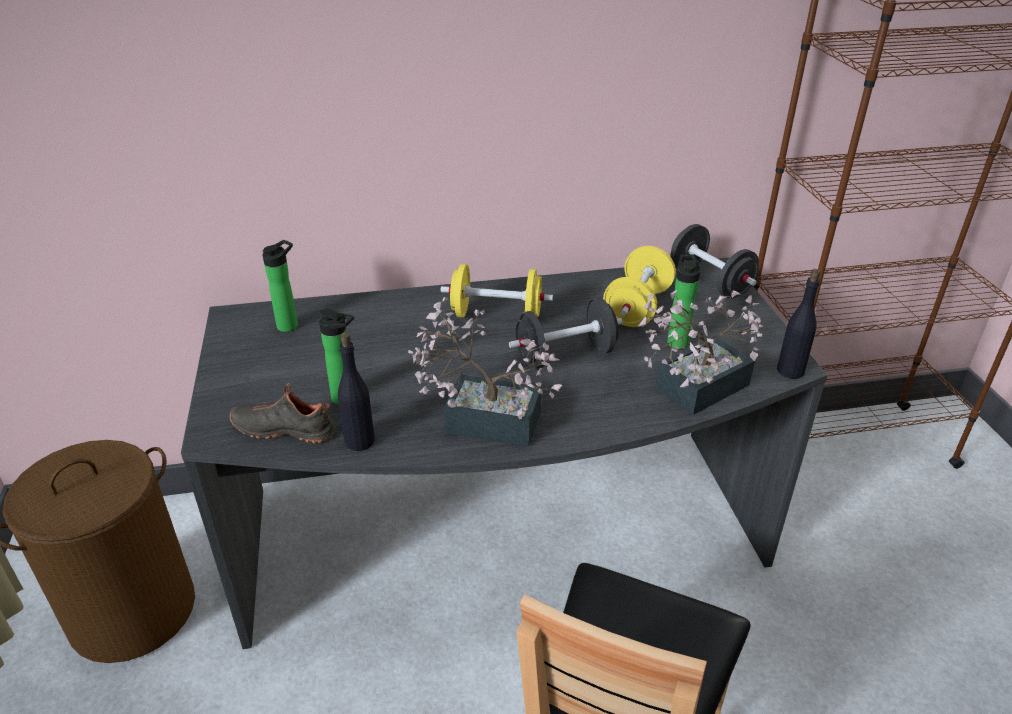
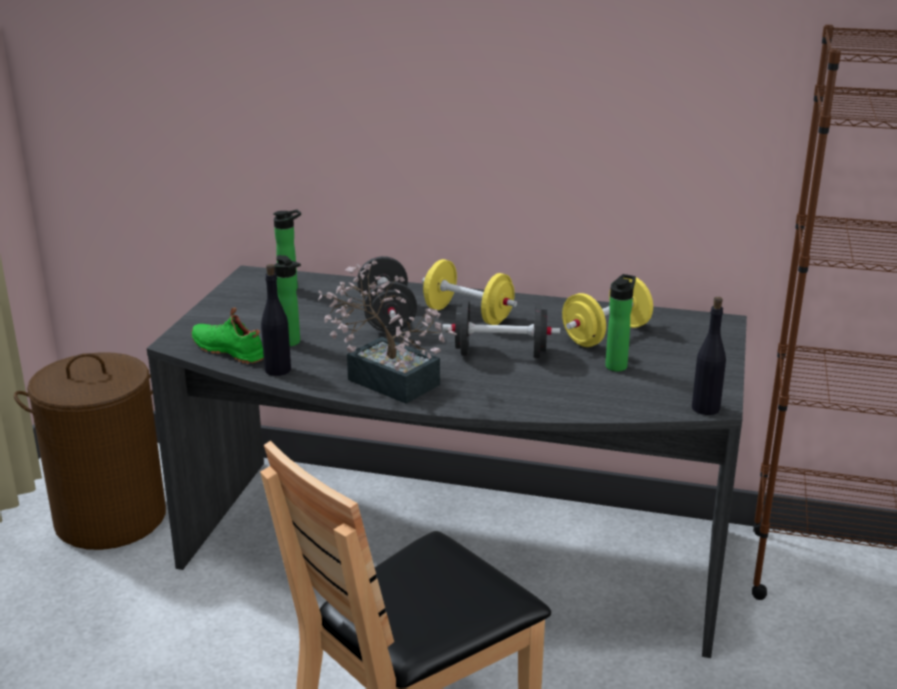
camera: 25 degrees right, 10 degrees down
black shoe [230,383,335,443] -> green shoe [191,307,264,364]
potted plant [638,290,763,415] -> none
black dumbbell [670,224,759,299] -> black dumbbell moved to [357,256,417,332]

